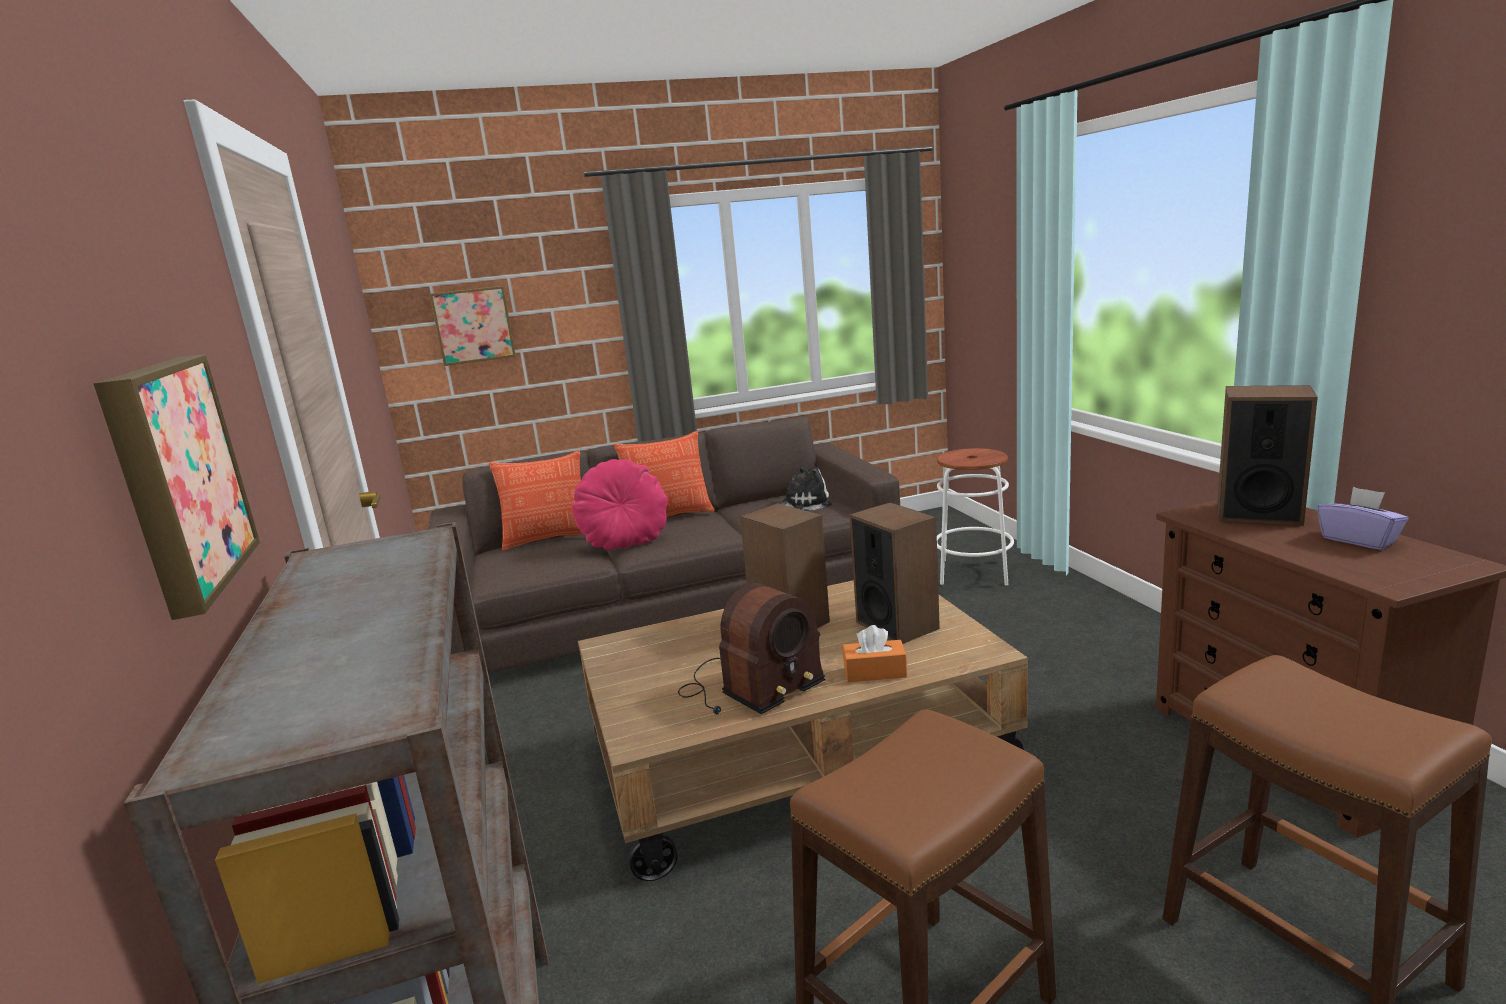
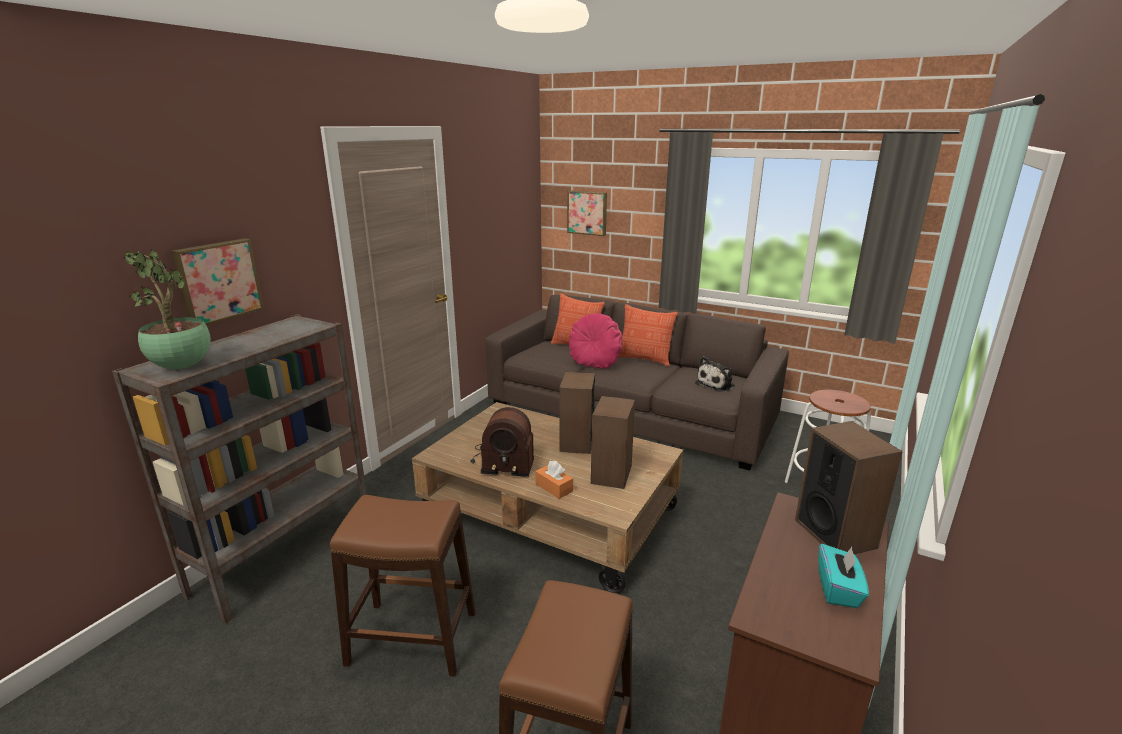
camera: 45 degrees right, 5 degrees up
plush toy [781,465,832,511] -> plush toy turned 105 degrees clockwise [695,356,735,392]
purple tissue box [1317,487,1409,550] -> turquoise tissue box [818,544,869,608]
none -> potted plant [123,249,211,369]

